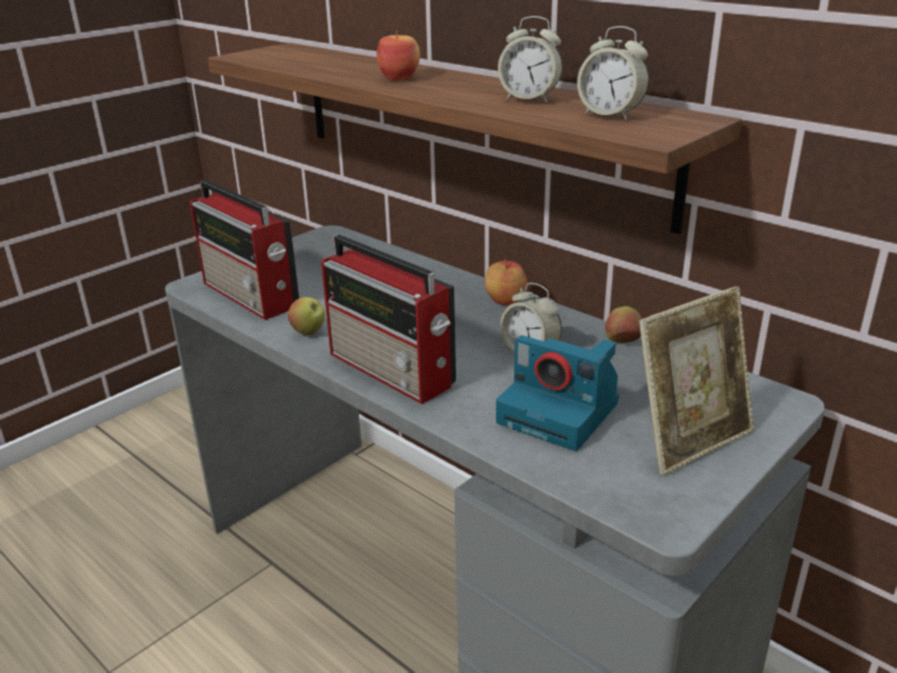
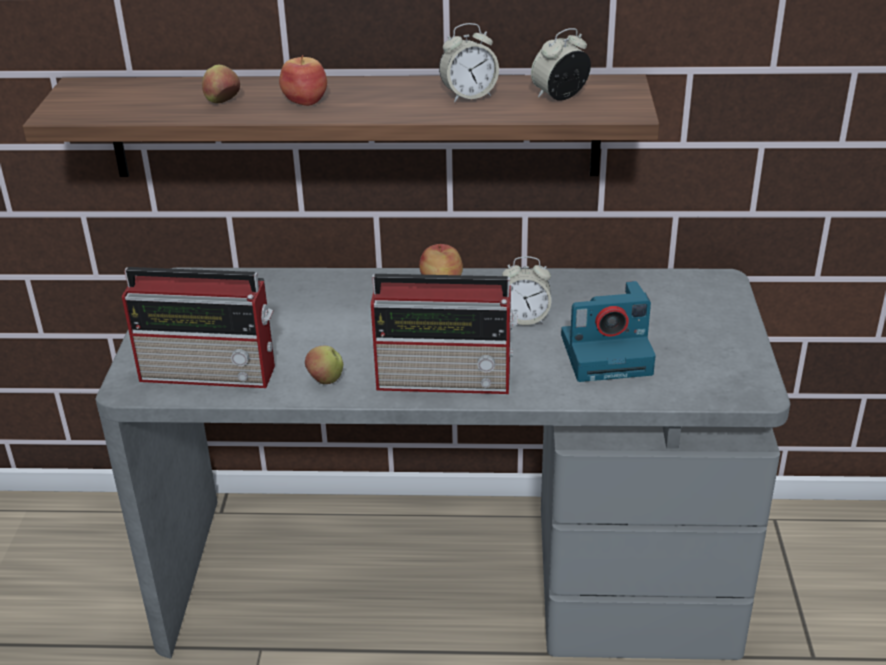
camera: 40 degrees left, 5 degrees up
alarm clock [577,26,649,119] -> alarm clock turned 150 degrees clockwise [531,28,591,101]
apple [605,306,642,343] -> apple moved to [202,65,240,103]
picture frame [639,286,754,476] -> none

